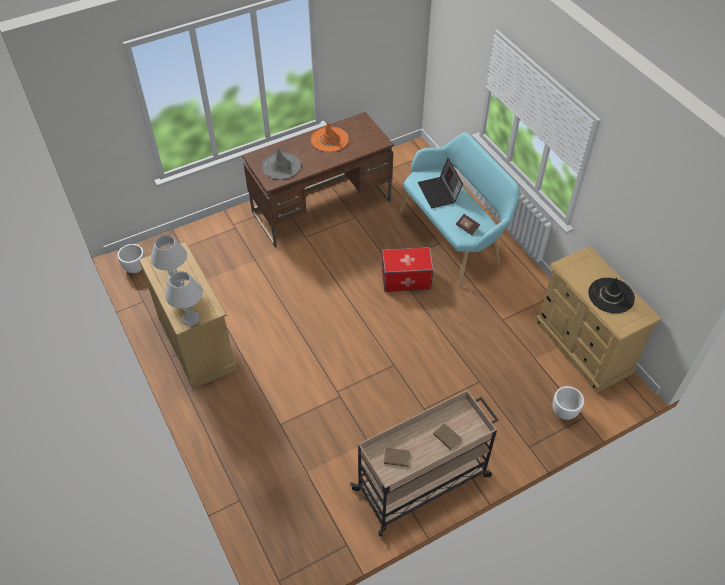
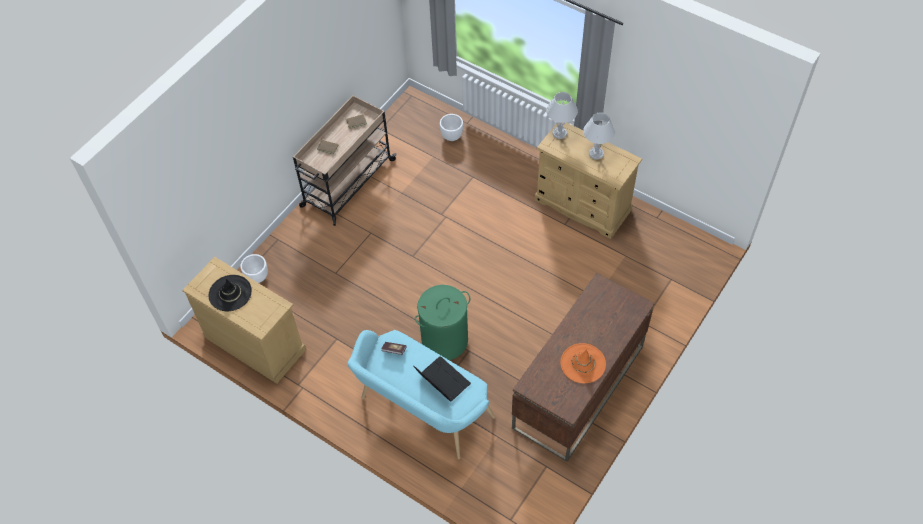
camera: 155 degrees right, 5 degrees up
white planter [117,244,145,273] -> white planter moved to [440,114,463,141]
grey hat [262,148,301,179] -> none
storage box [382,247,434,292] -> green laundry basket [415,285,470,360]

